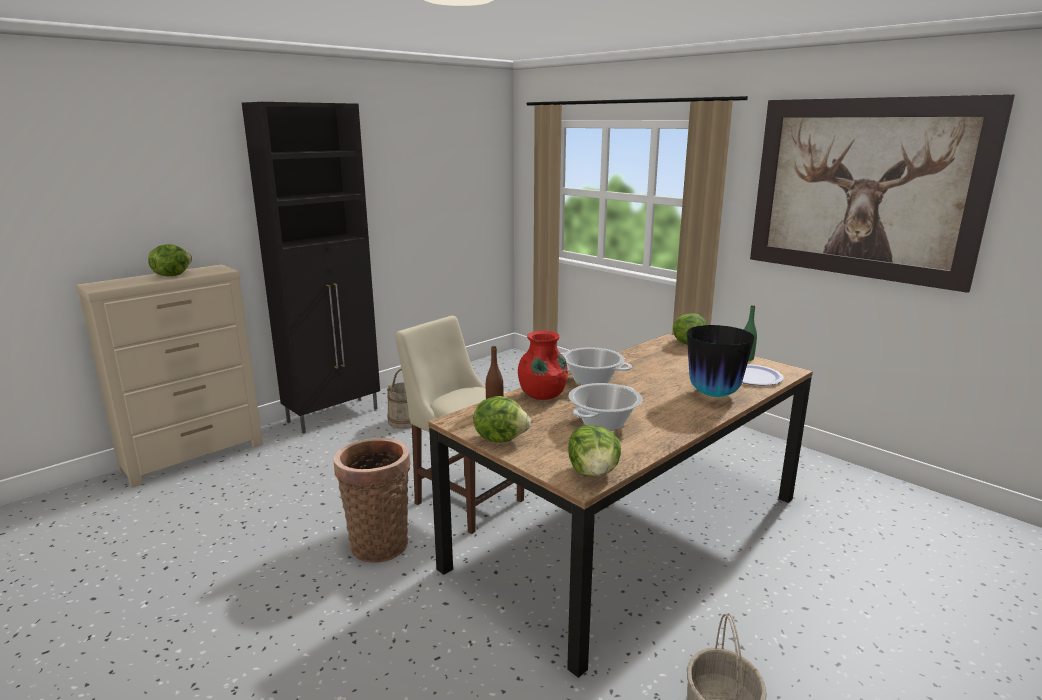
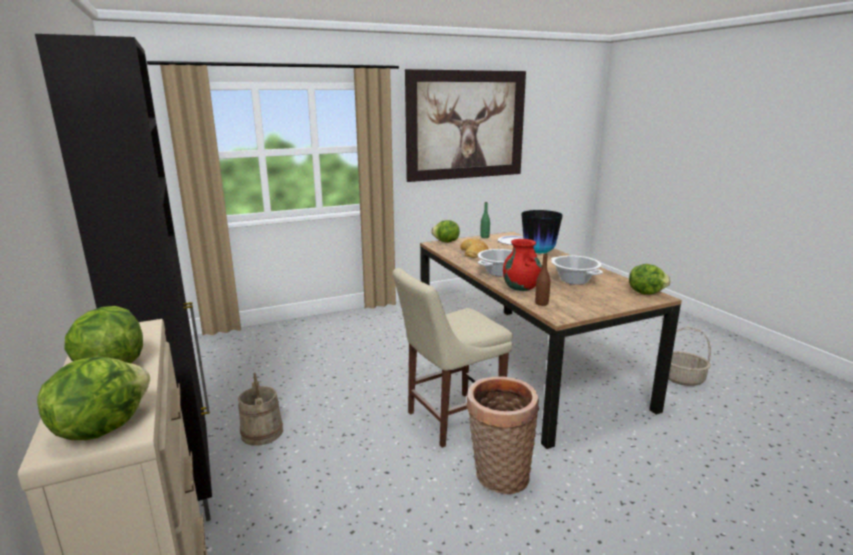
camera: 70 degrees left, 0 degrees up
lettuce [474,396,531,442] -> lettuce moved to [37,357,150,440]
none -> bread [460,238,489,258]

